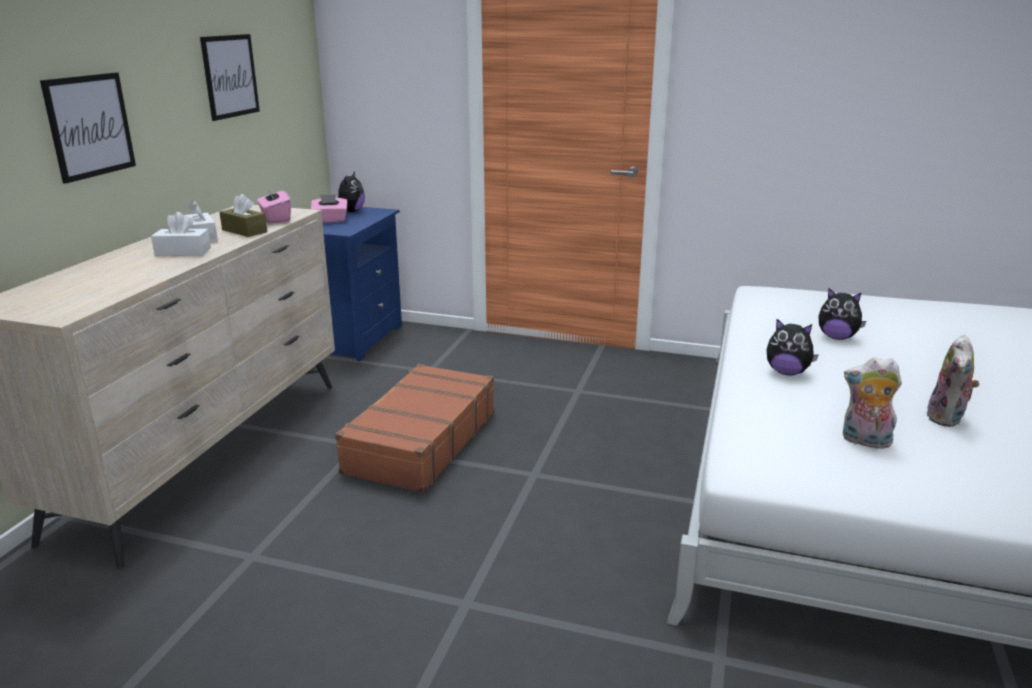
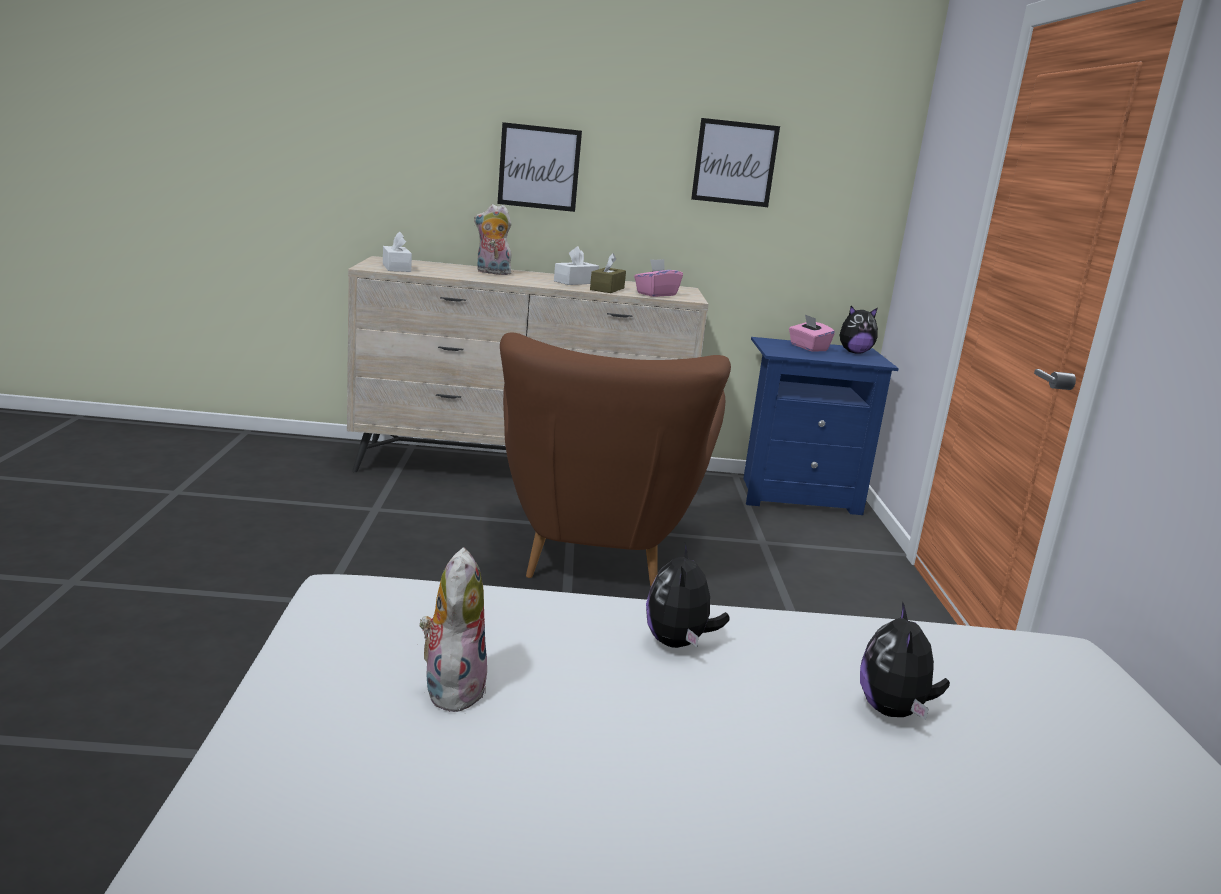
camera: 70 degrees right, 5 degrees down
white tissue box [151,212,211,256] -> white tissue box moved to [383,231,412,272]
brown suitcase [335,364,494,493] -> brown armchair [500,332,731,587]
plush toy [927,334,980,427] -> plush toy moved to [474,204,512,275]

